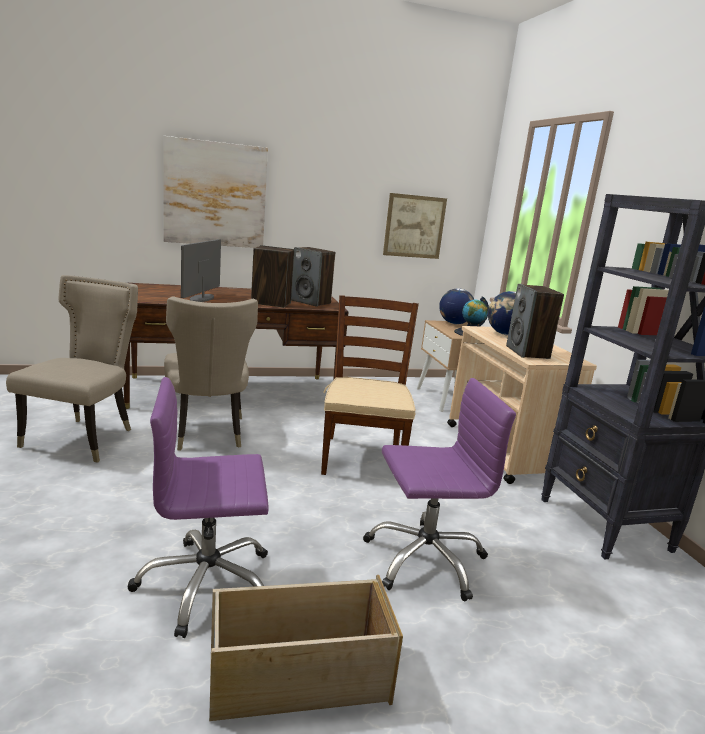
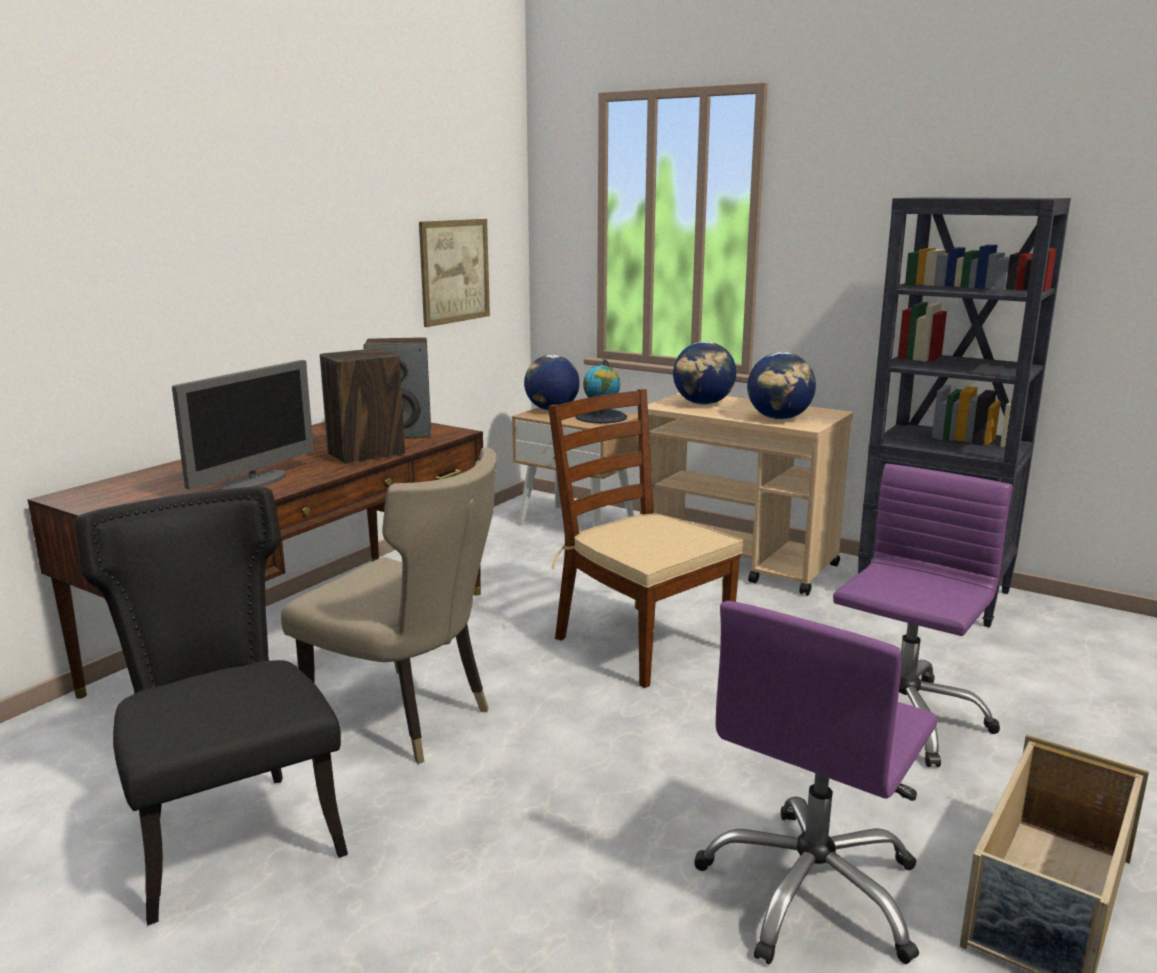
camera: 40 degrees left, 0 degrees up
beige chair [6,275,138,463] -> black chair [75,487,348,925]
picture [164,136,268,248] -> none
monitor [181,239,221,302] -> monitor turned 120 degrees counterclockwise [172,360,314,490]
speaker [506,284,564,359] -> globe [747,352,816,420]

